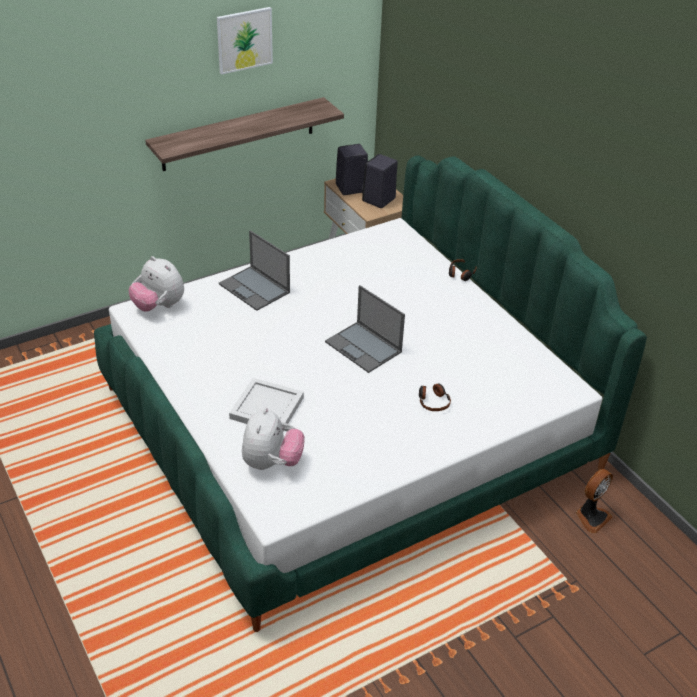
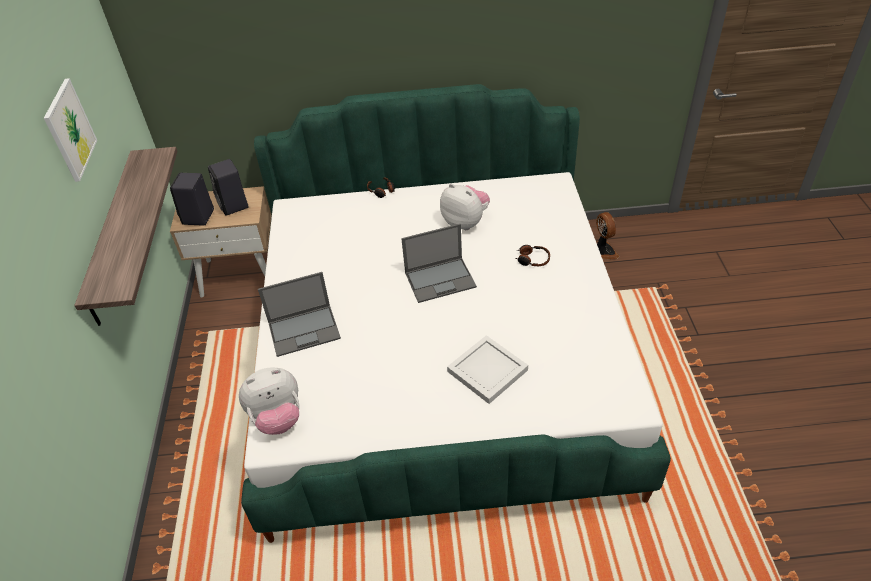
camera: 60 degrees left, 5 degrees up
plush toy [242,407,305,470] -> plush toy moved to [440,183,490,230]

